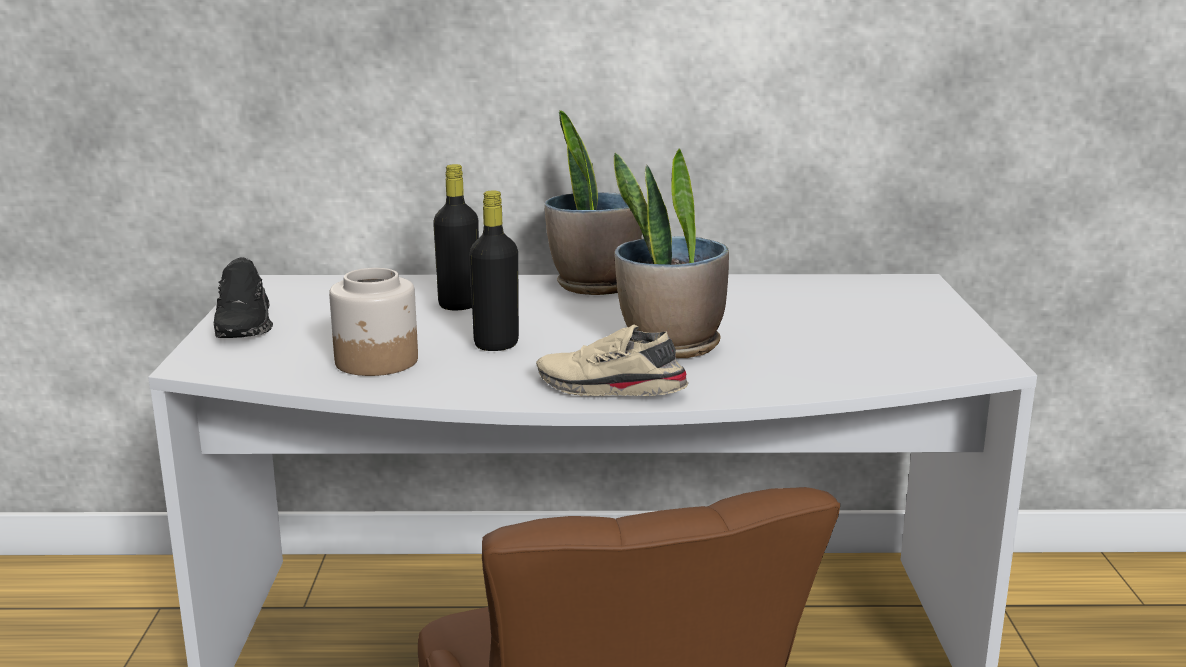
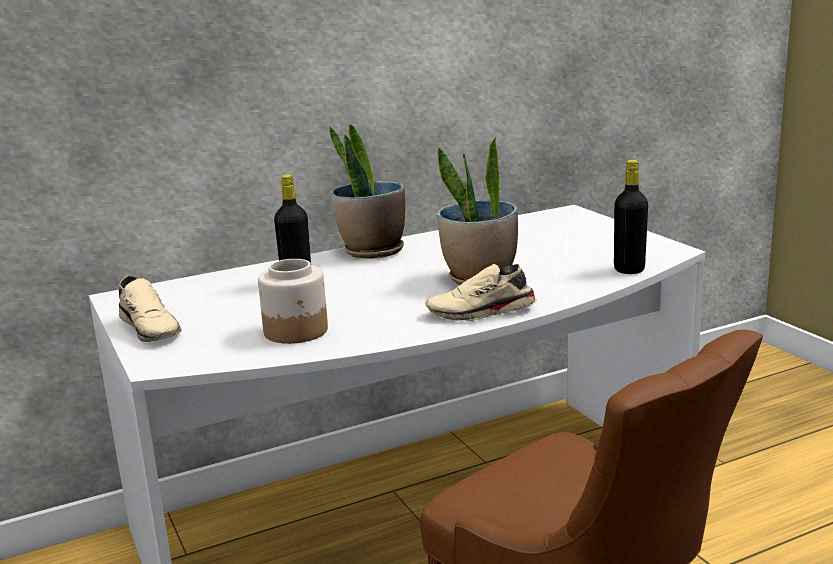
camera: 25 degrees left, 0 degrees up
black shoe [213,257,273,338] -> beige shoe [119,276,182,342]
black bottle [469,190,519,351] -> black bottle moved to [614,160,648,274]

